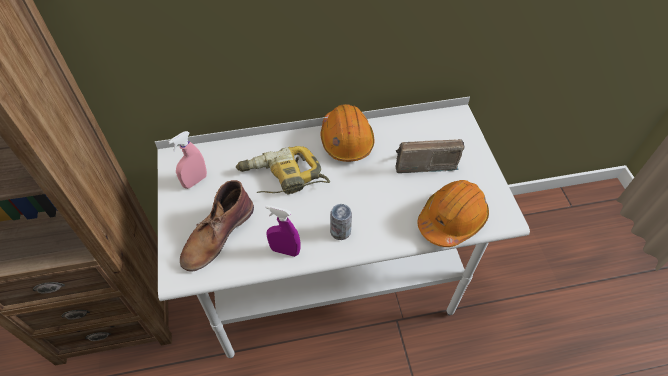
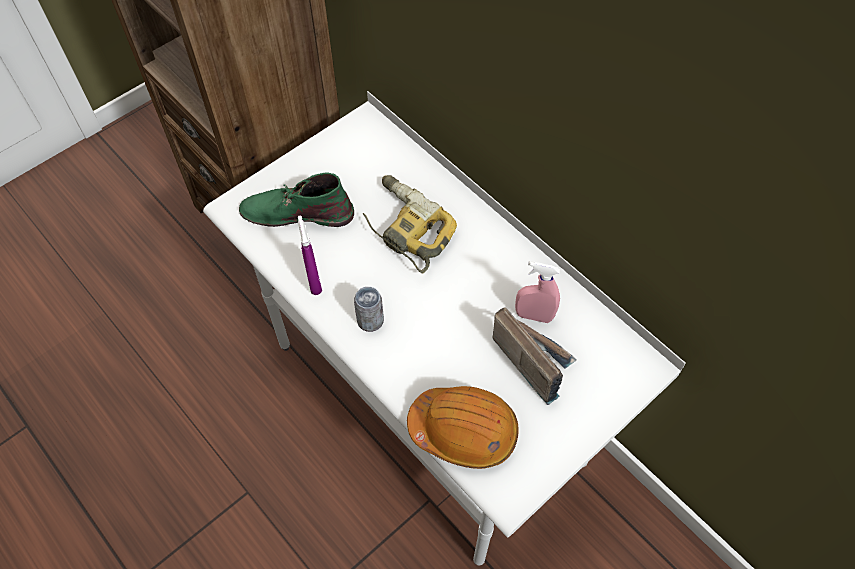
camera: 60 degrees right, 5 degrees up
pink spray bottle [168,131,207,189] -> pink spray bottle moved to [515,261,560,323]
brown boot [180,180,254,272] -> green boot [239,173,354,227]
orange hard hat [320,104,374,162] -> none

